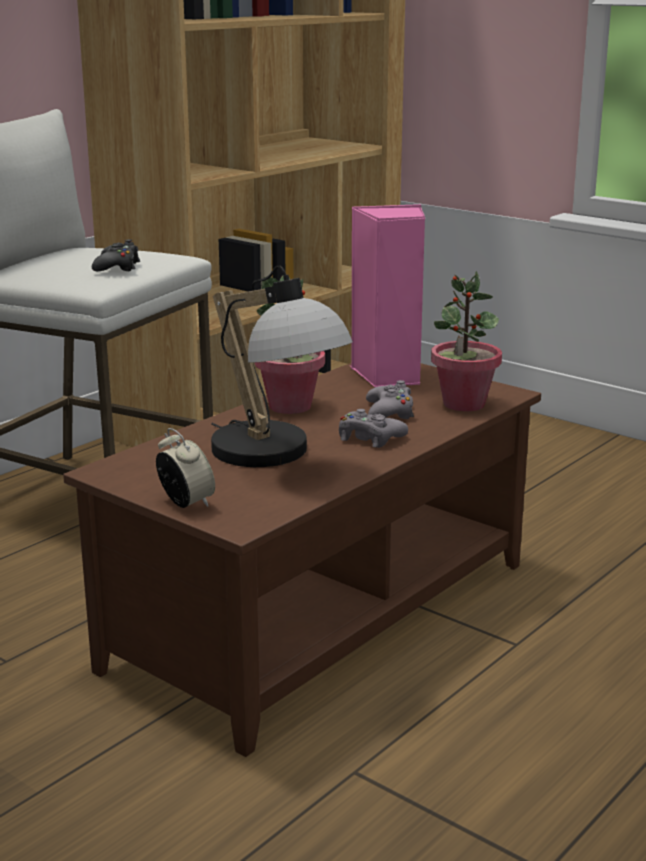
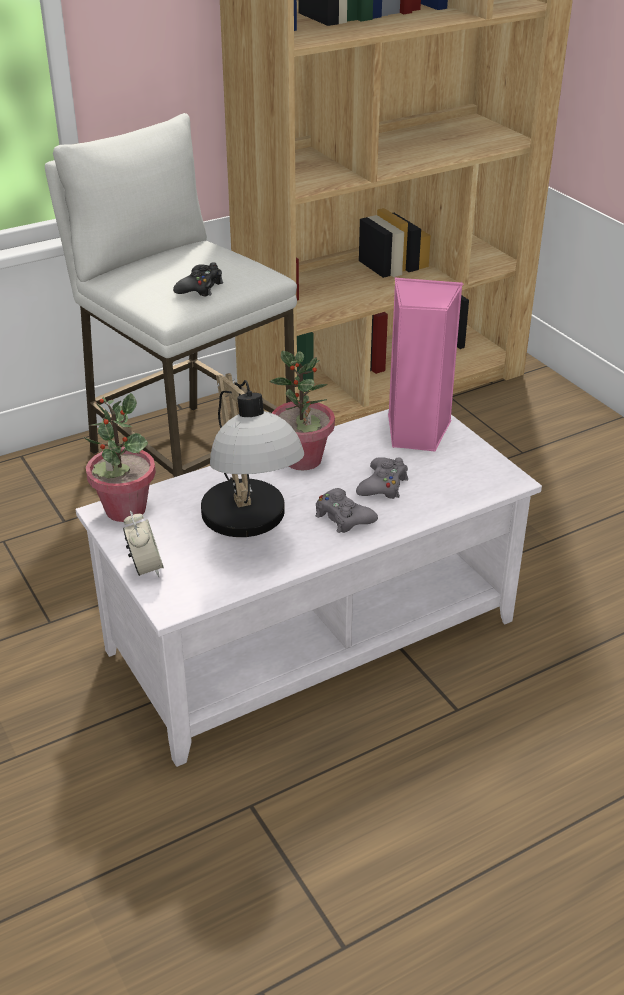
camera: 20 degrees right, 15 degrees up
brown coffee table [63,363,541,757] -> white coffee table [75,409,542,767]
potted plant [431,271,502,411] -> potted plant moved to [83,393,156,522]

